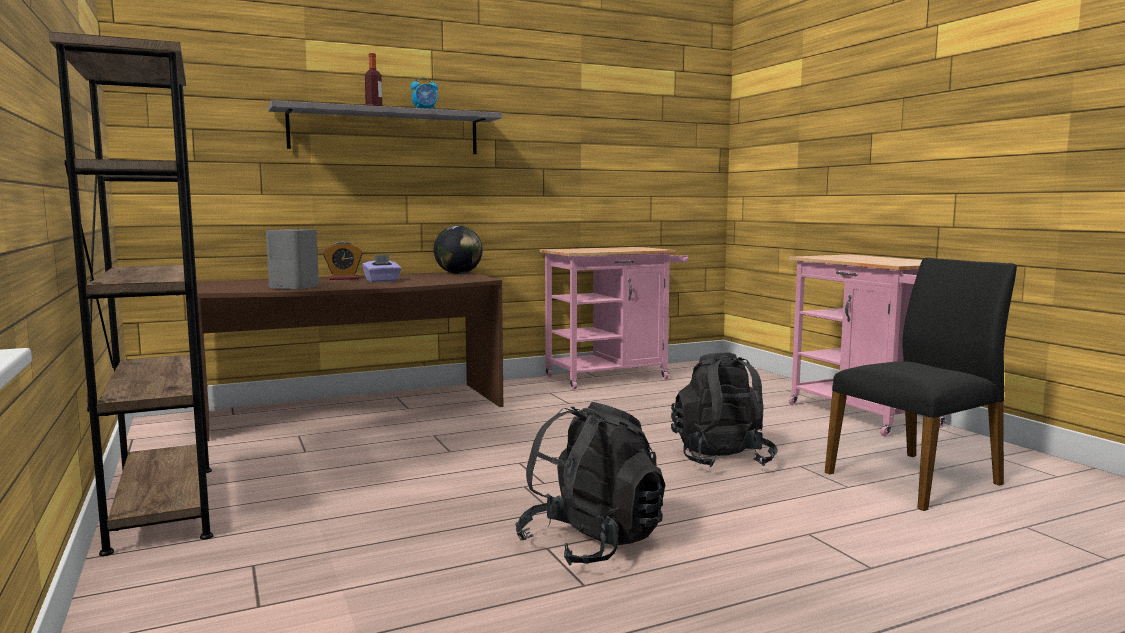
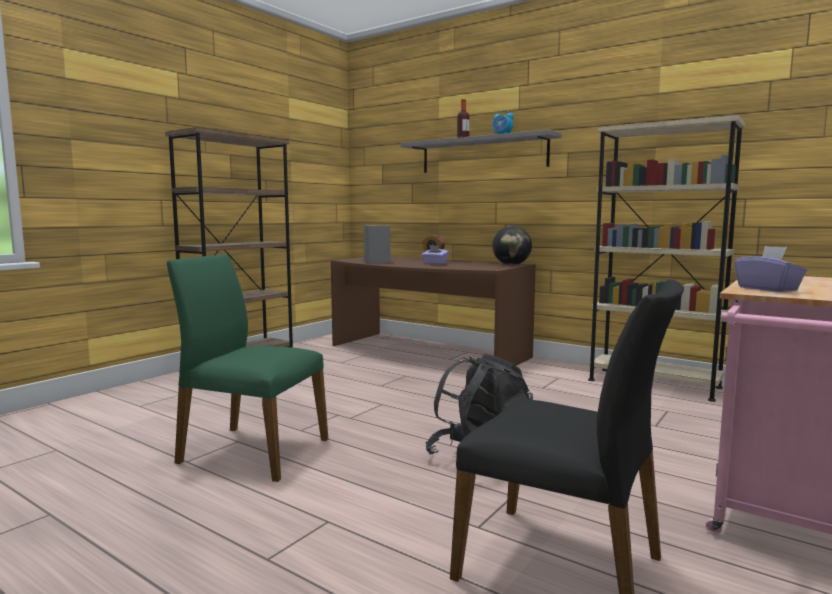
camera: 60 degrees right, 0 degrees up
black backpack [515,402,665,566] -> green chair [167,254,328,482]
pink cart [539,247,688,389] -> beige bookcase [588,115,745,402]
none -> purple tissue box [734,246,807,292]

